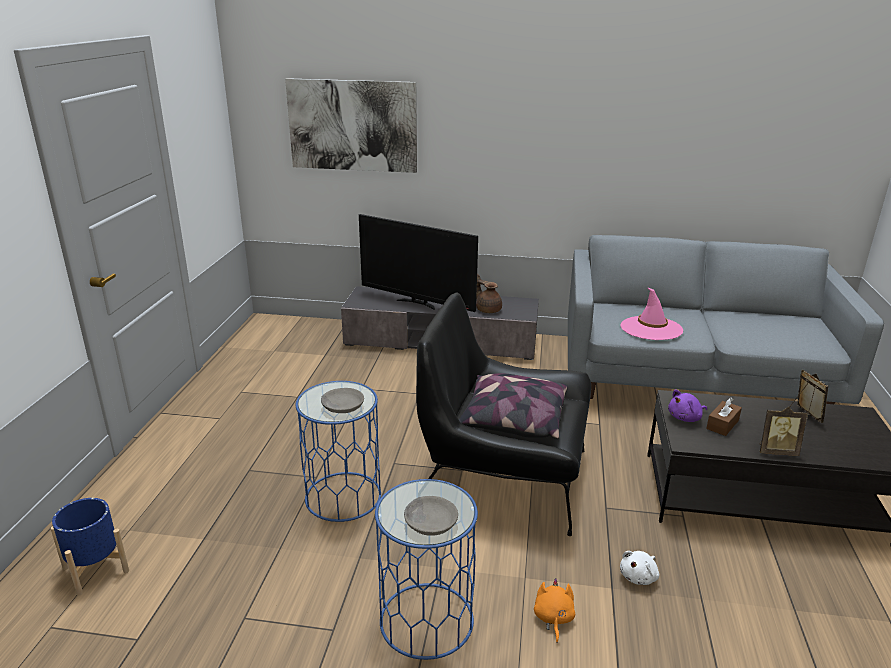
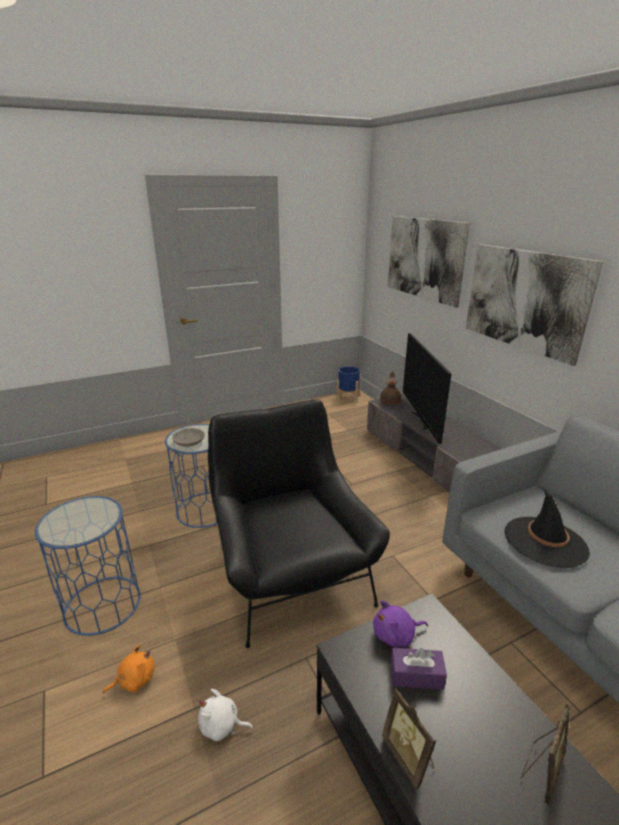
camera: 55 degrees right, 0 degrees up
blue planter [51,498,129,596] -> blue planter moved to [336,366,361,403]
grey bowl [404,496,458,536] -> none
pillow [459,373,568,439] -> none
brown teapot [476,273,502,313] -> brown teapot moved to [380,371,401,405]
pink hat [621,287,683,340] -> black hat [505,488,590,568]
purple plush toy [668,390,707,422] -> purple plush toy turned 45 degrees counterclockwise [373,600,428,647]
brown tissue box [706,398,742,436] -> purple tissue box [391,648,447,690]
none -> picture [466,244,603,366]

